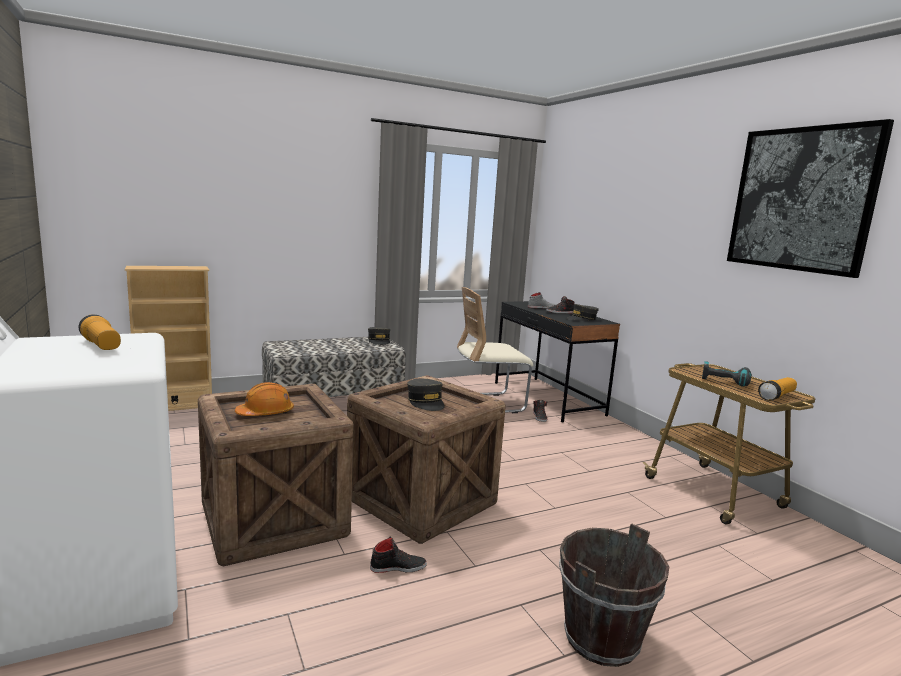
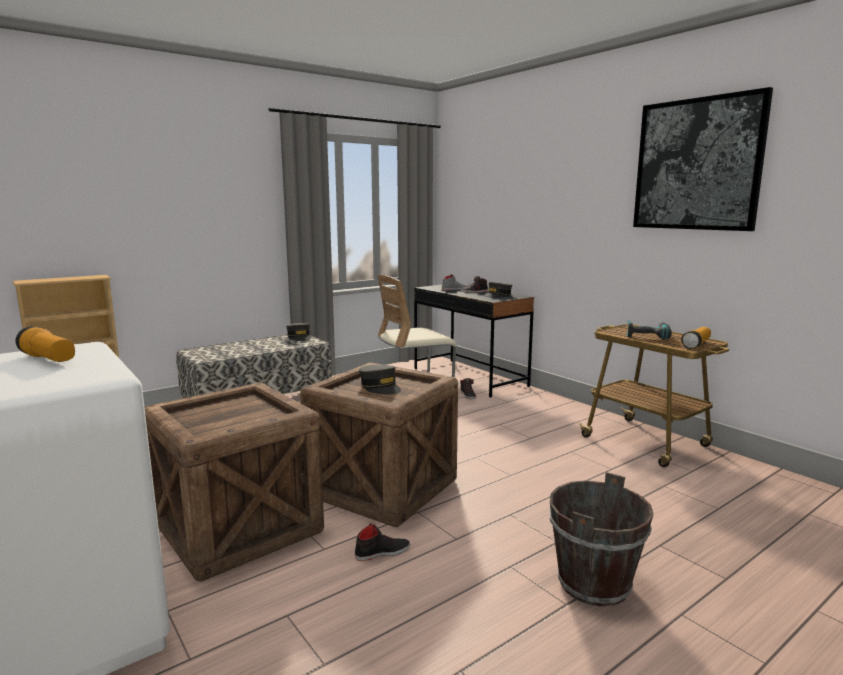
camera: 10 degrees left, 0 degrees up
orange hard hat [235,382,294,416] -> none

